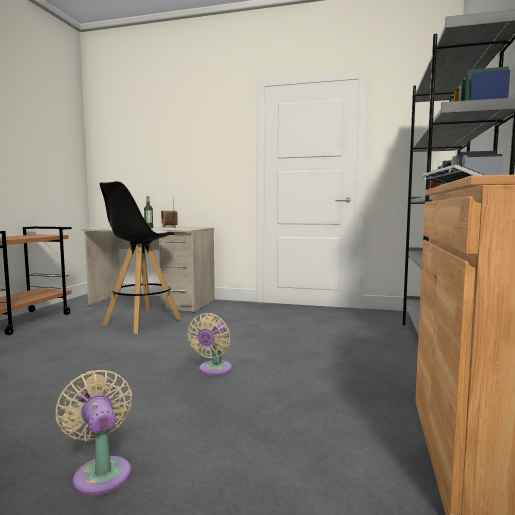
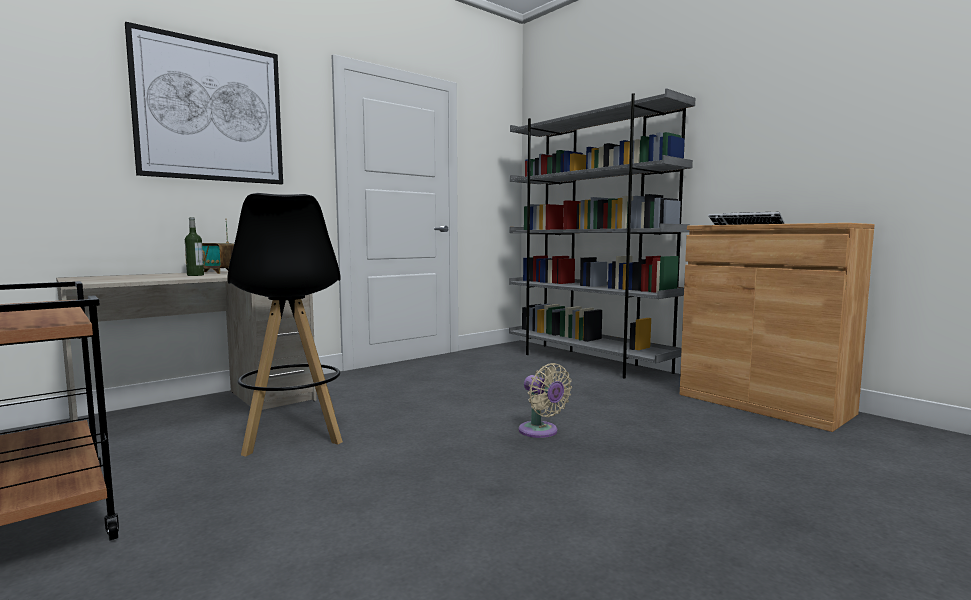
camera: 55 degrees left, 0 degrees up
beige fan [56,370,132,496] -> none
none -> picture [125,22,283,184]

